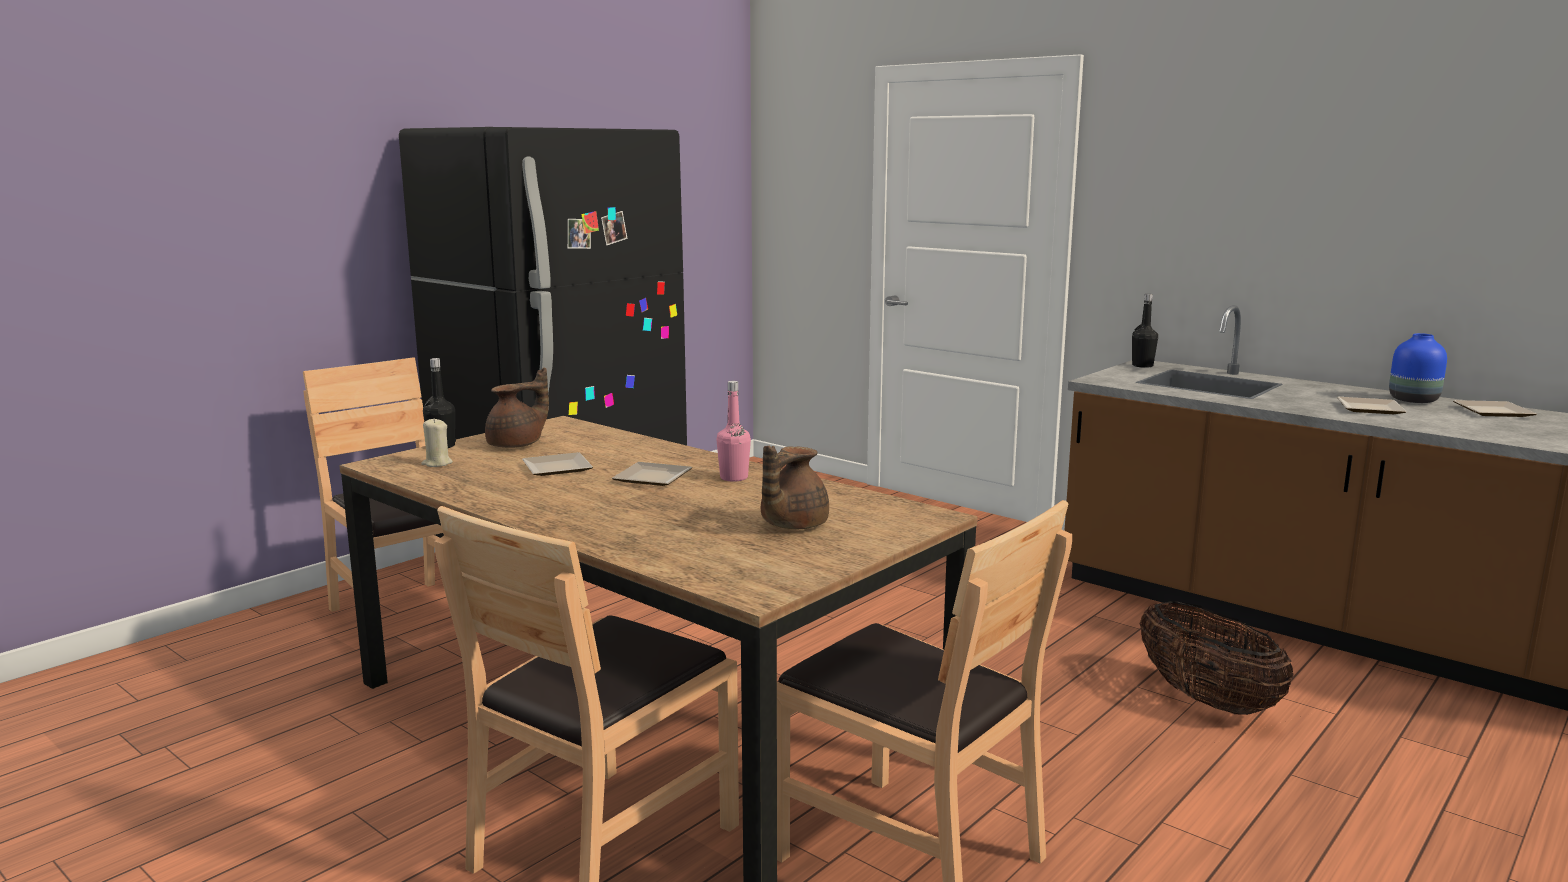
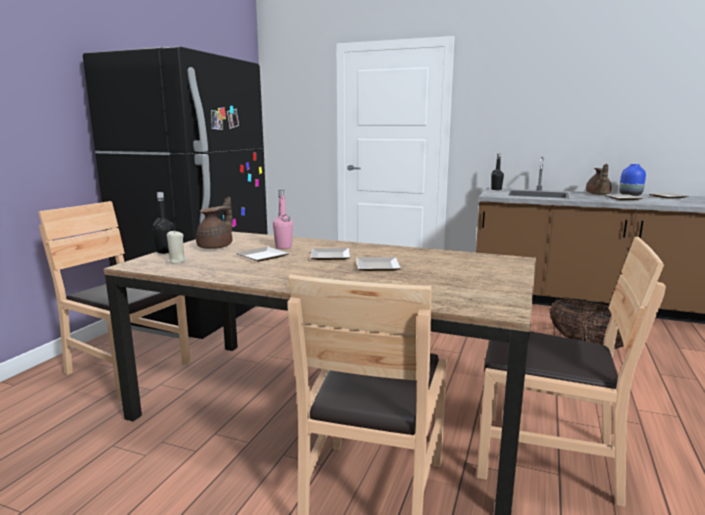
camera: 20 degrees left, 0 degrees up
pink bottle [716,381,751,482] -> pink bottle moved to [273,190,293,249]
brown teapot [761,446,829,529] -> brown teapot moved to [586,164,611,195]
none -> plate [356,257,401,271]

